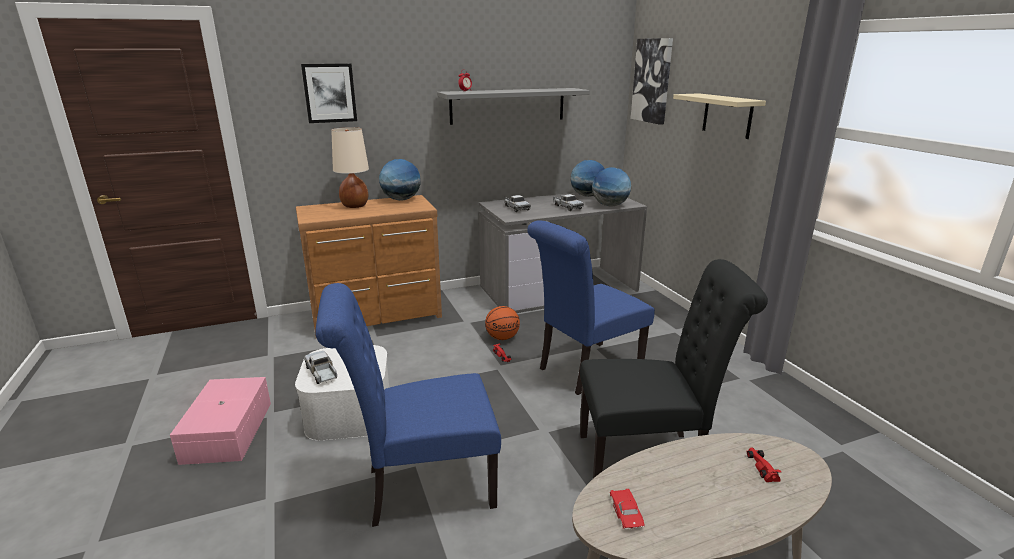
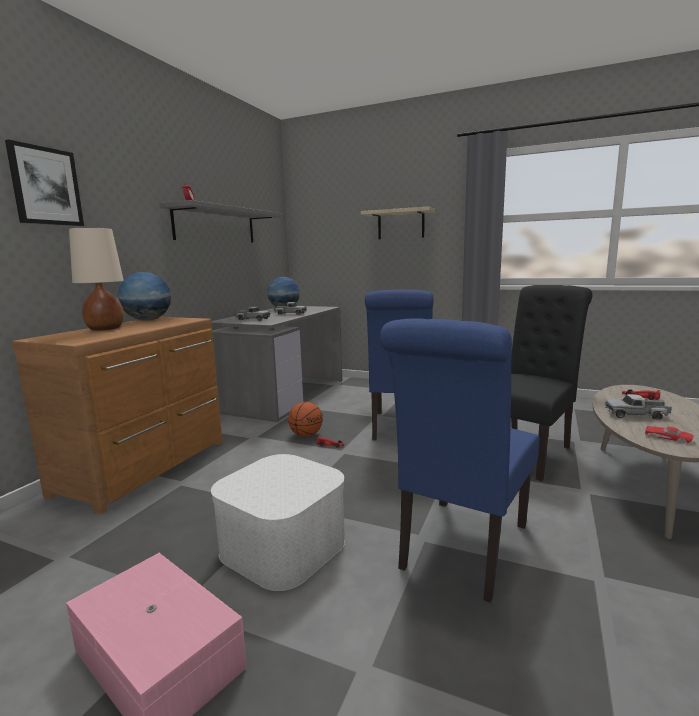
camera: 45 degrees left, 10 degrees down
toy truck [304,351,337,384] -> toy truck moved to [605,394,672,420]
globe [592,167,631,207] -> none
picture [631,38,673,125] -> none

